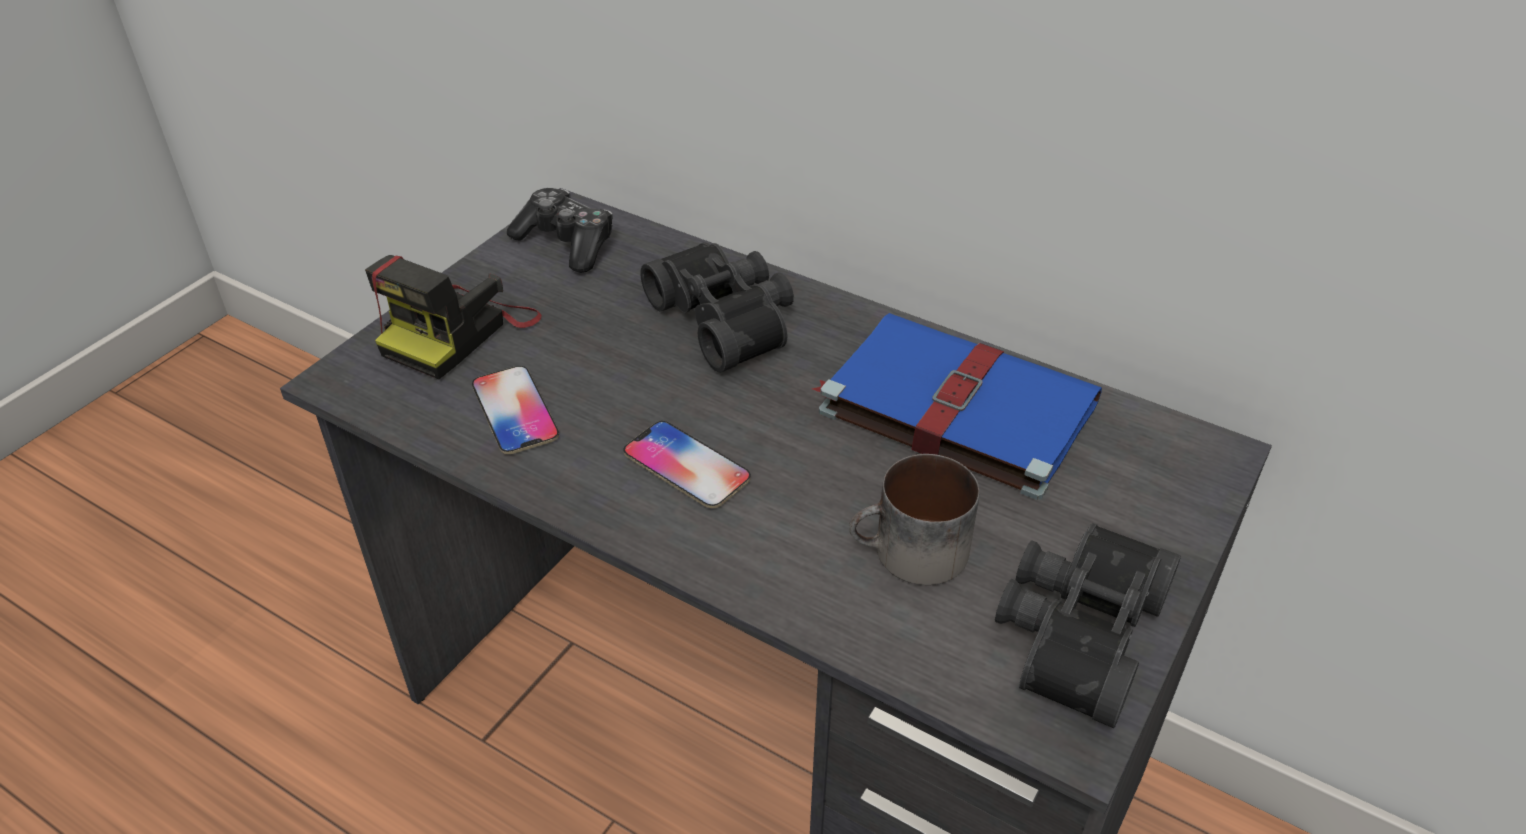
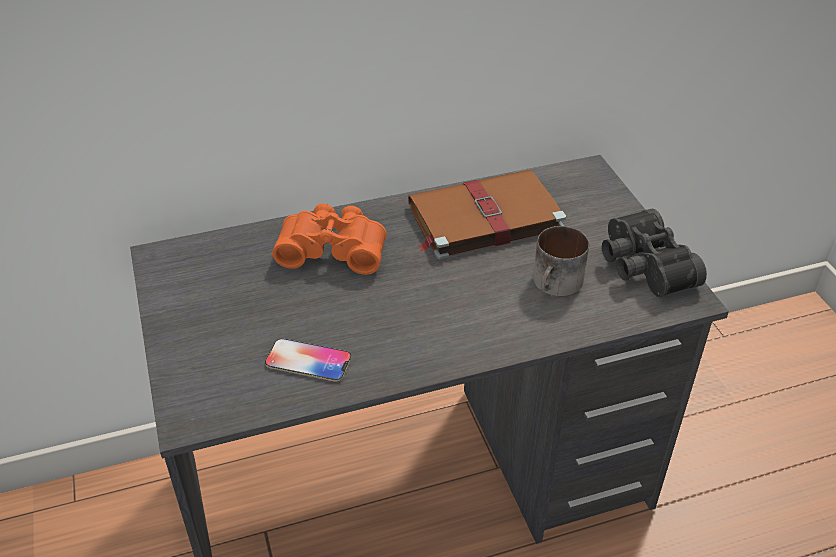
camera: 50 degrees left, 0 degrees up
camera [365,255,542,379] -> none
game controller [507,188,613,273] -> none
phone [623,421,751,509] -> none
black binoculars [640,242,794,373] -> orange binoculars [272,203,387,275]
blue book [812,313,1102,500] -> brown book [408,170,566,259]

